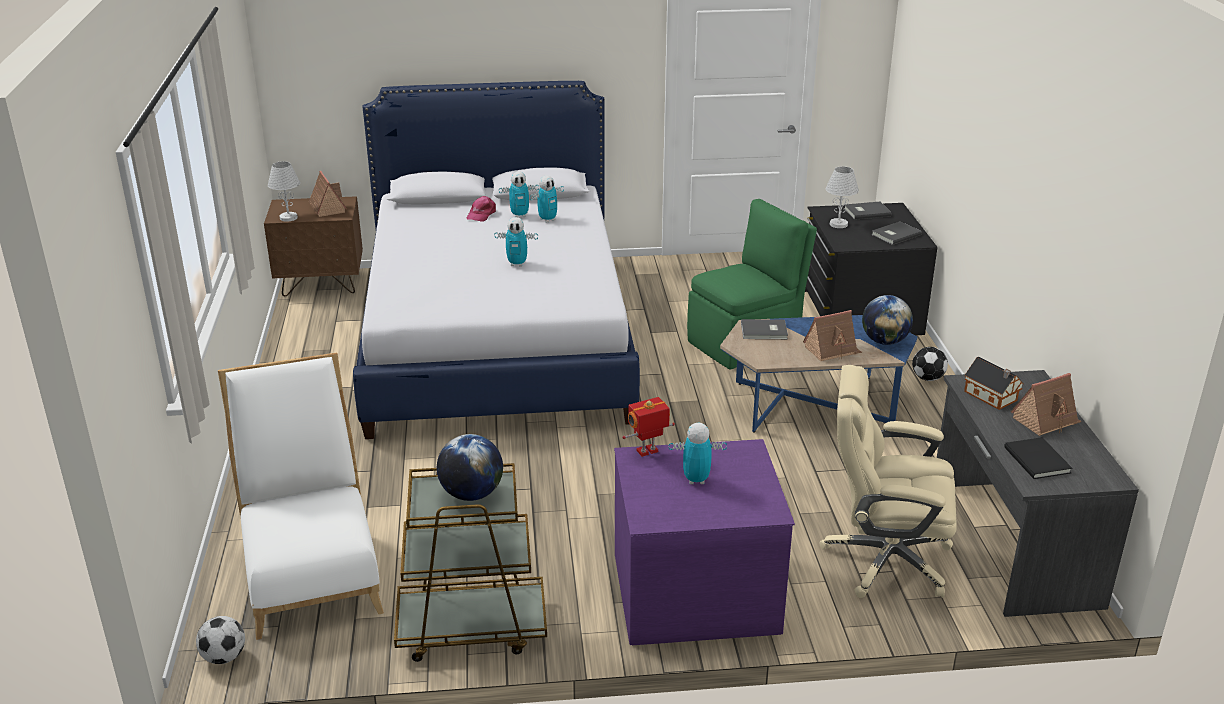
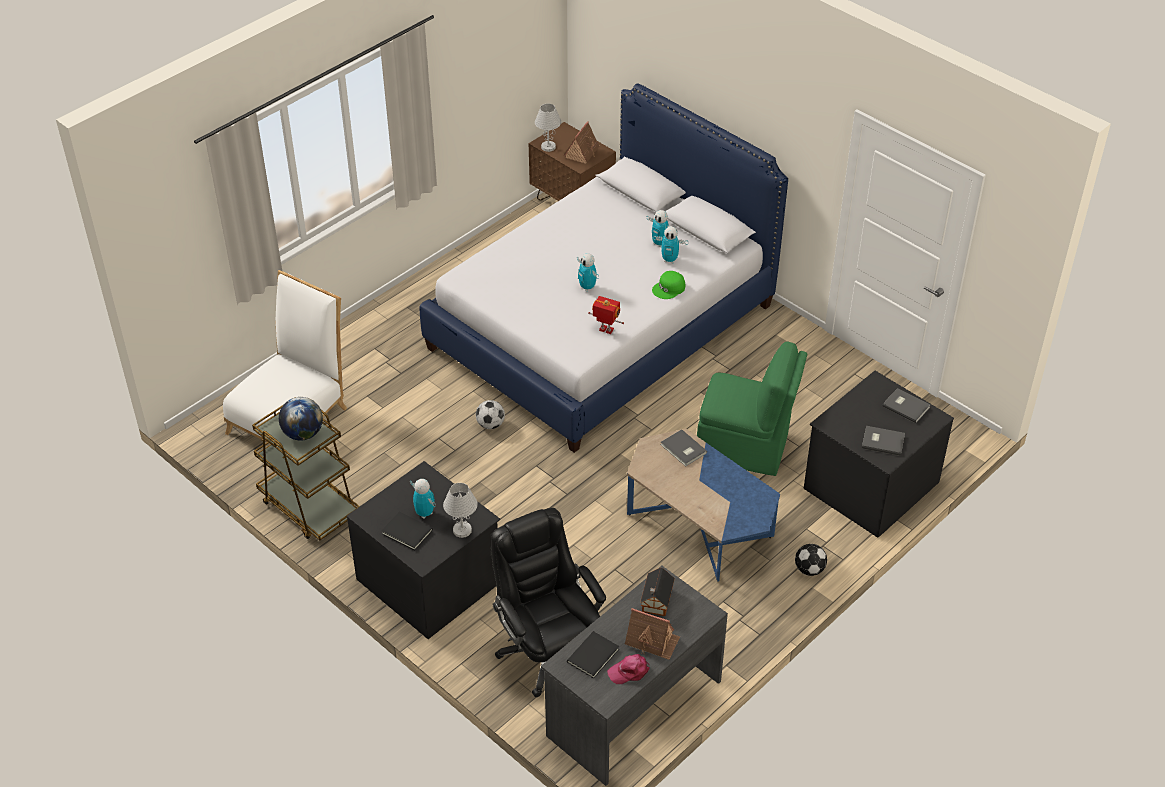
camera: 50 degrees right, 15 degrees up
football [196,616,245,664] -> football moved to [476,400,505,429]
pink cap [467,196,496,222] -> pink cap moved to [607,654,650,684]
purple dresser [614,439,795,645] -> black dresser [347,461,500,639]
toy robot [622,397,675,457] -> toy robot moved to [588,296,624,334]
toy house [803,310,862,361] -> none
beige office chair [820,365,957,598] -> black office chair [490,508,606,697]
white table lamp [826,166,859,228] -> white table lamp moved to [443,483,478,538]
globe [862,295,913,345] -> none
none -> black book [381,512,433,550]
none -> green cap [652,271,685,299]

